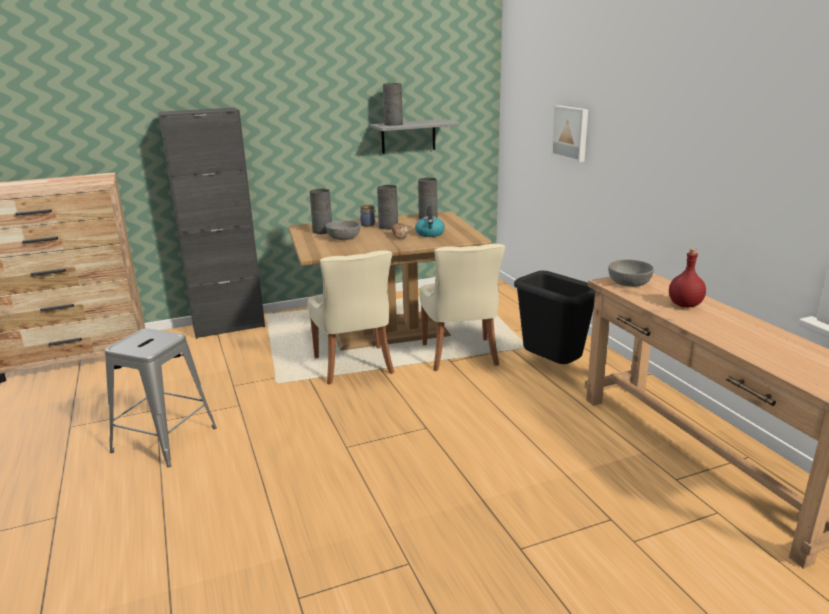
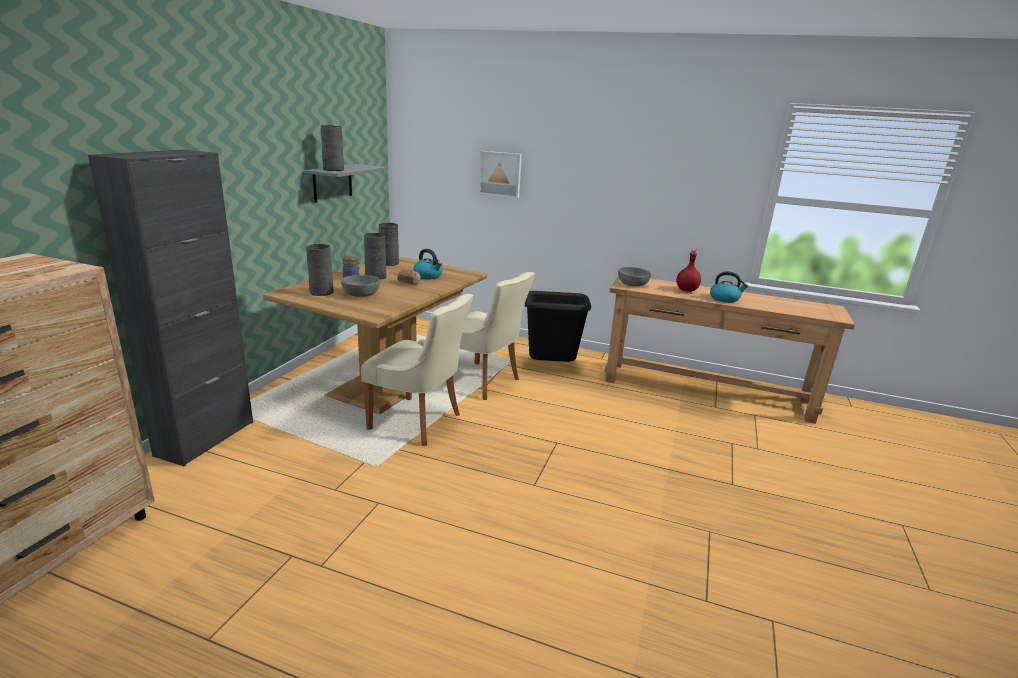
camera: 50 degrees left, 0 degrees up
grey stool [105,329,217,467] -> none
none -> kettle [710,271,748,303]

